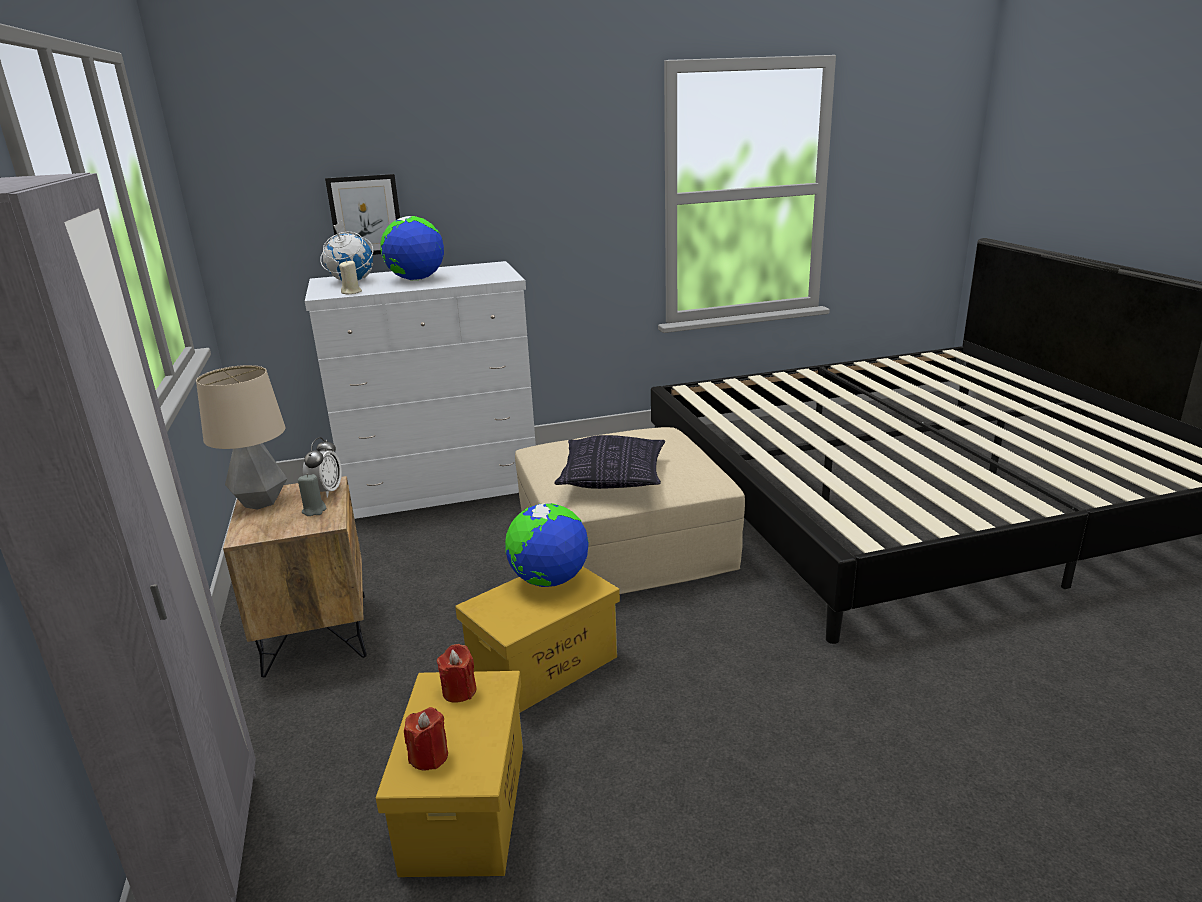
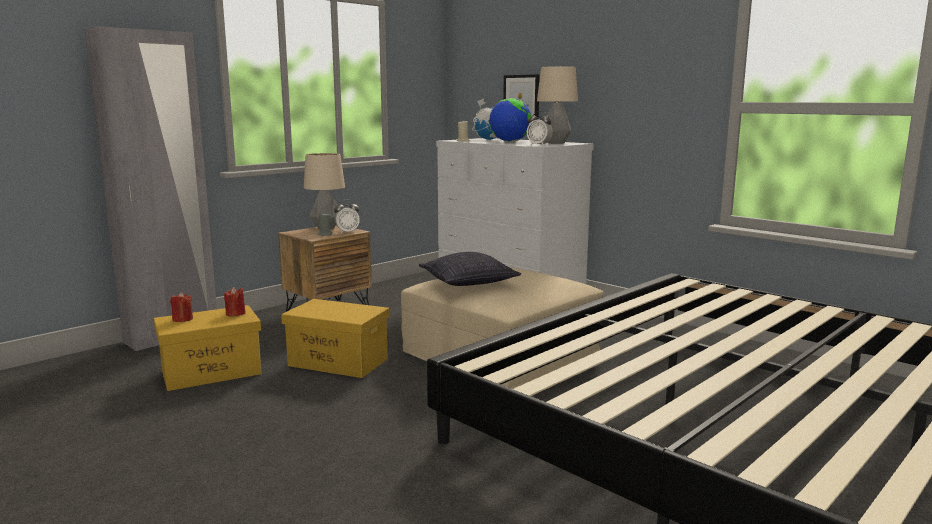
camera: 60 degrees right, 10 degrees down
globe [505,503,589,587] -> none
none -> alarm clock [527,111,553,146]
none -> table lamp [537,66,578,144]

